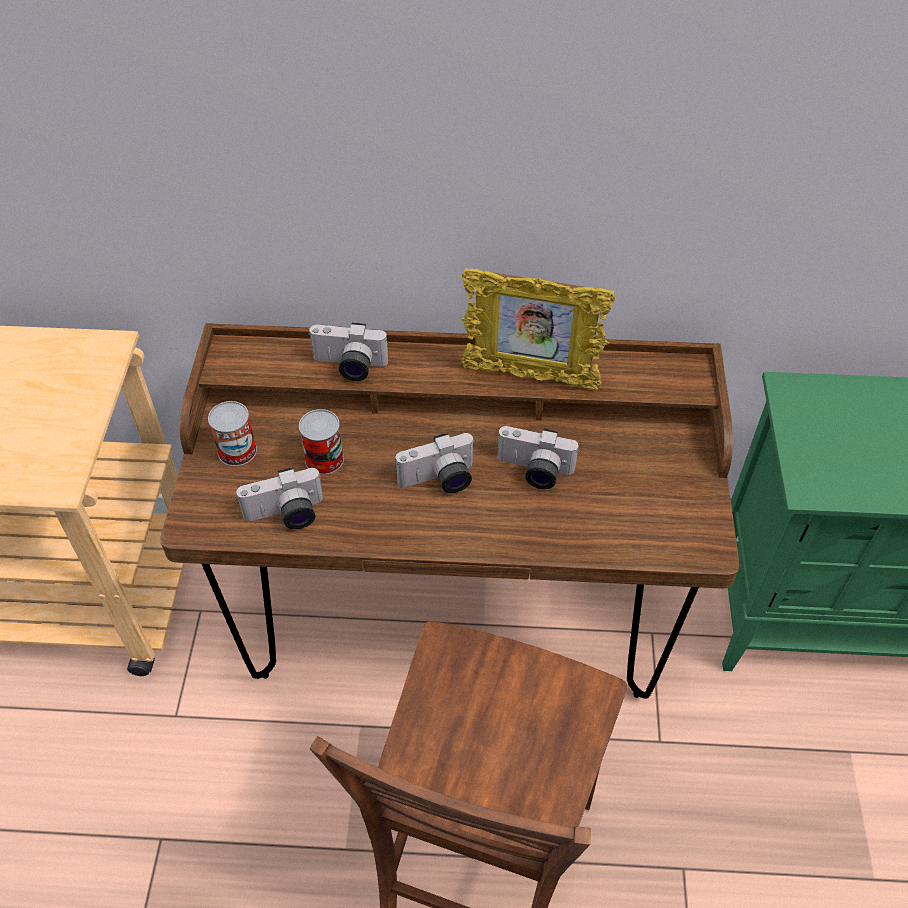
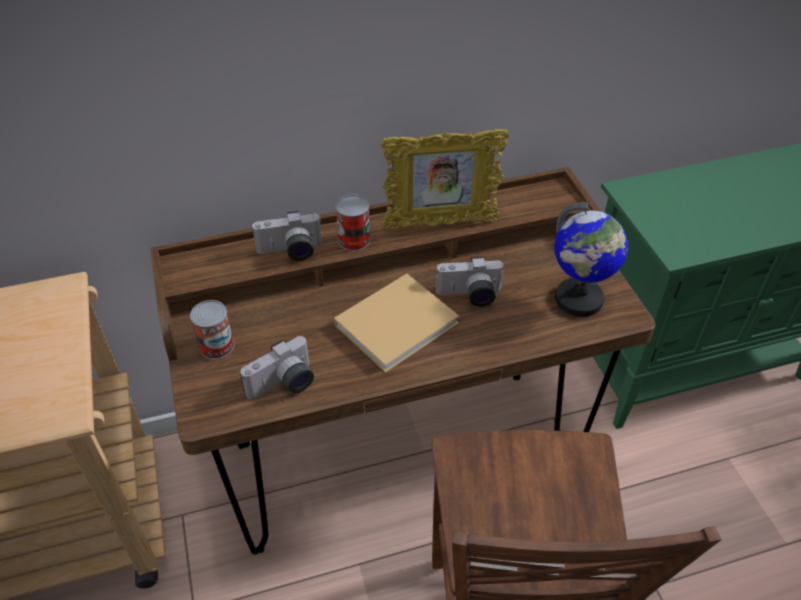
camera: 20 degrees left, 5 degrees down
can [299,409,344,475] -> can moved to [335,194,370,251]
camera [395,433,475,493] -> beige book [334,274,459,373]
none -> globe [554,202,628,317]

